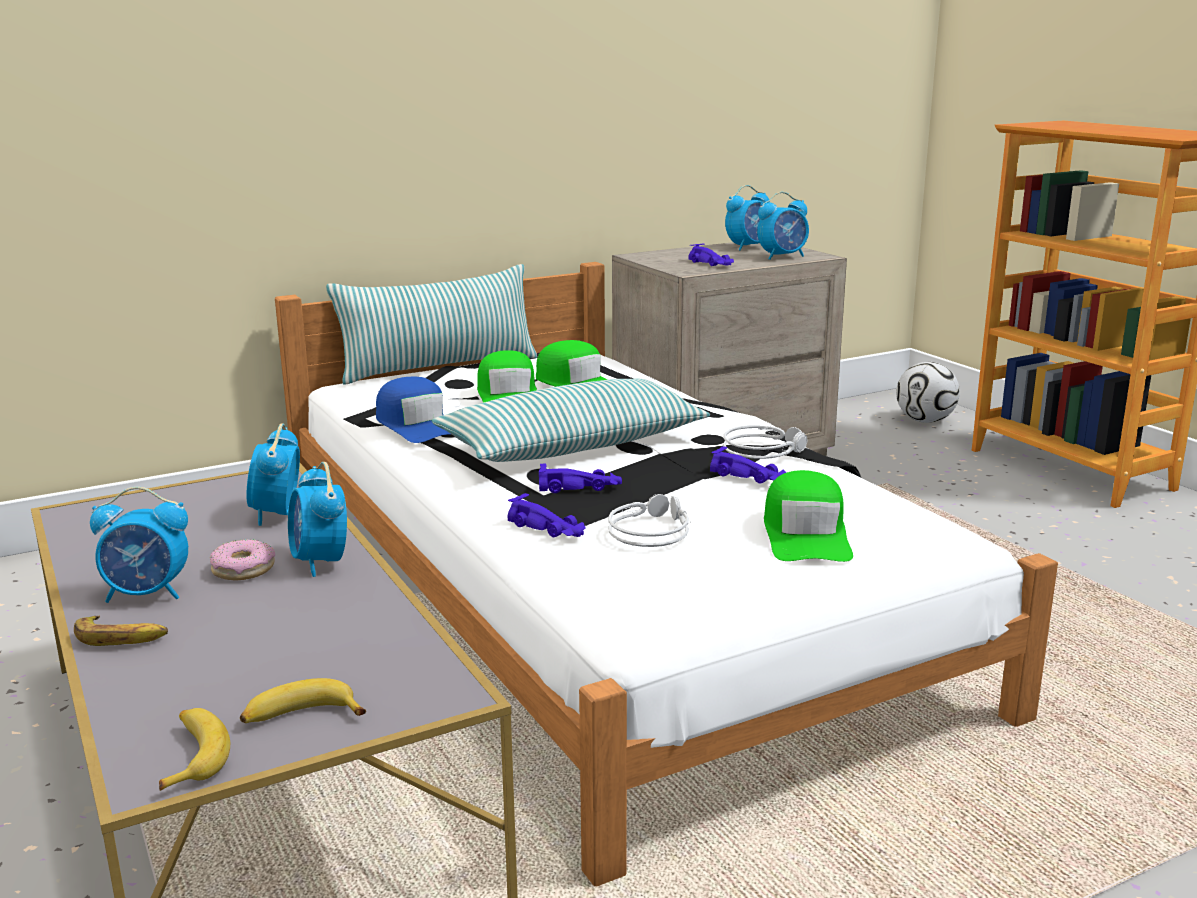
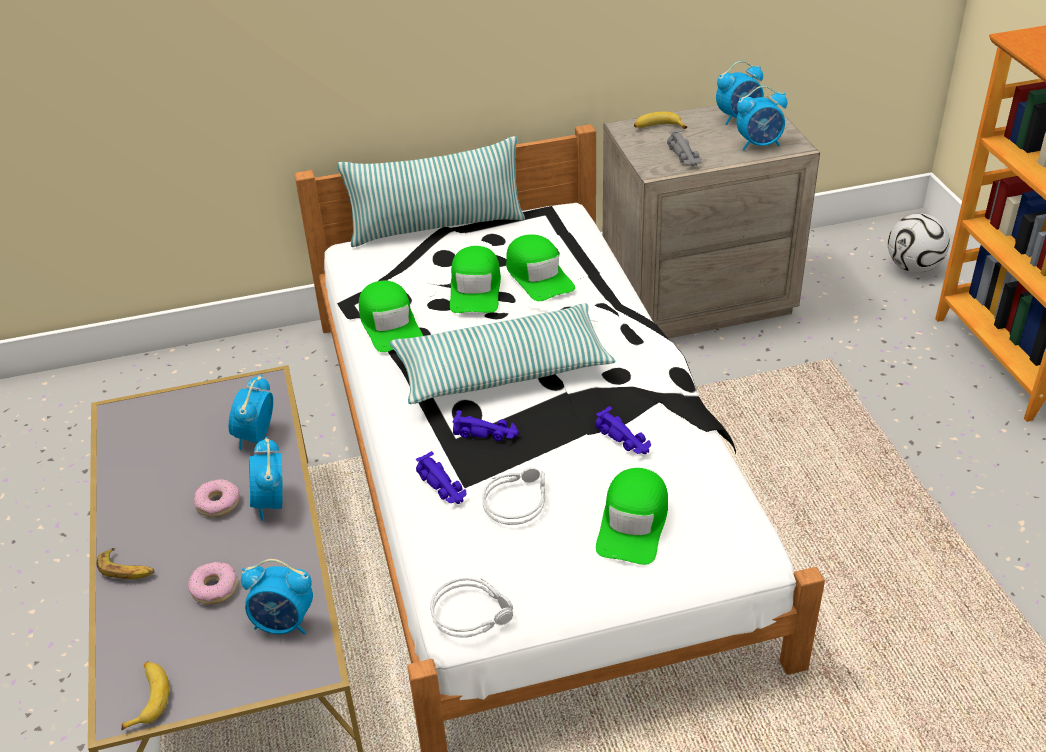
camera: 15 degrees right, 20 degrees up
alarm clock [90,487,188,603] -> alarm clock moved to [241,559,313,635]
banana [240,678,366,723] -> banana moved to [634,112,687,129]
blue cap [376,376,450,443] -> green cap [359,281,423,352]
purple toy car [688,244,734,266] -> grey toy car [667,129,702,166]
grey headphones [723,425,808,459] -> grey headphones moved to [430,578,513,638]
none -> donut [188,562,238,604]

